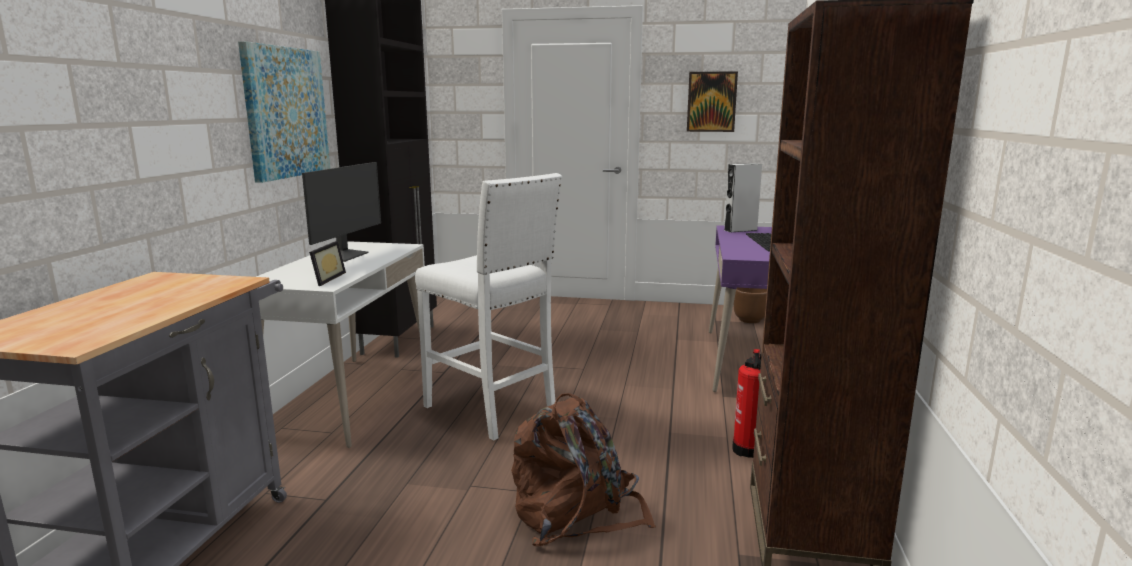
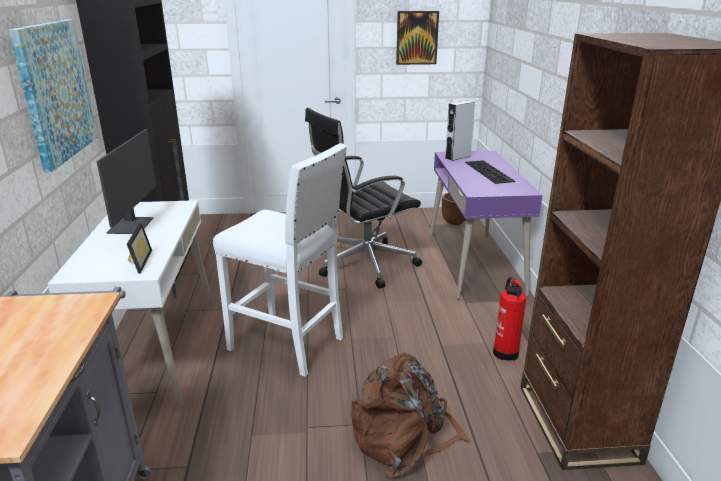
camera: 15 degrees left, 10 degrees up
none -> black office chair [305,108,422,289]

